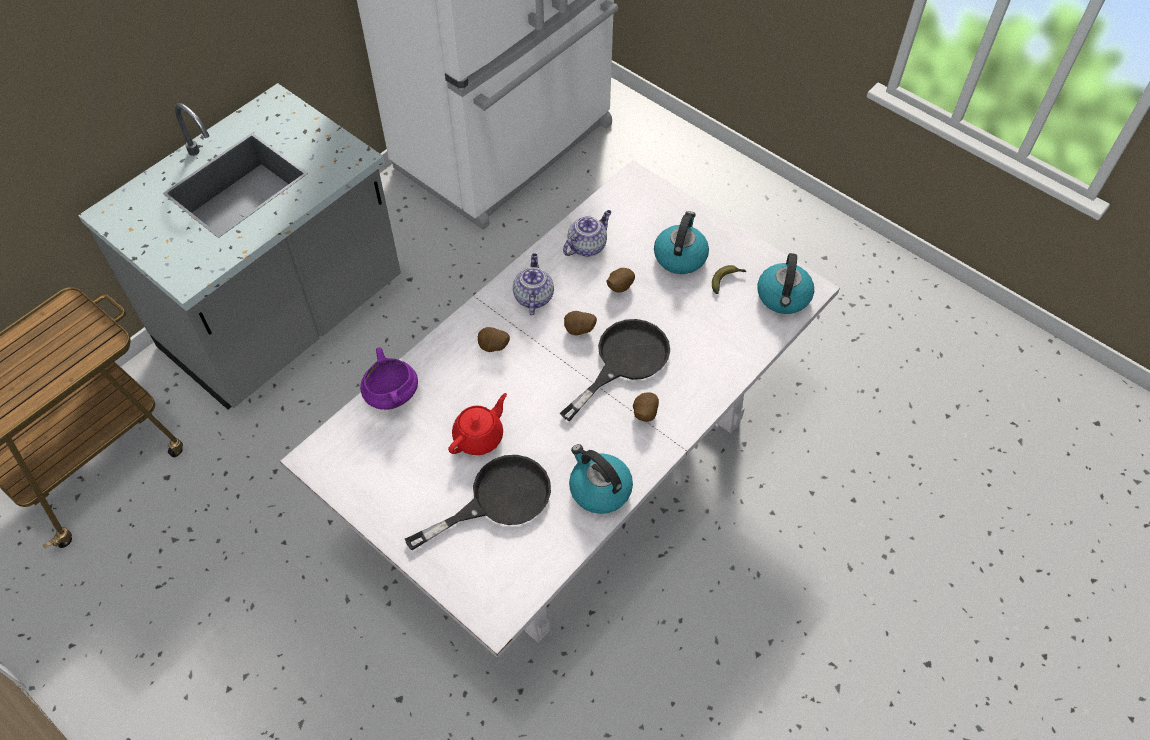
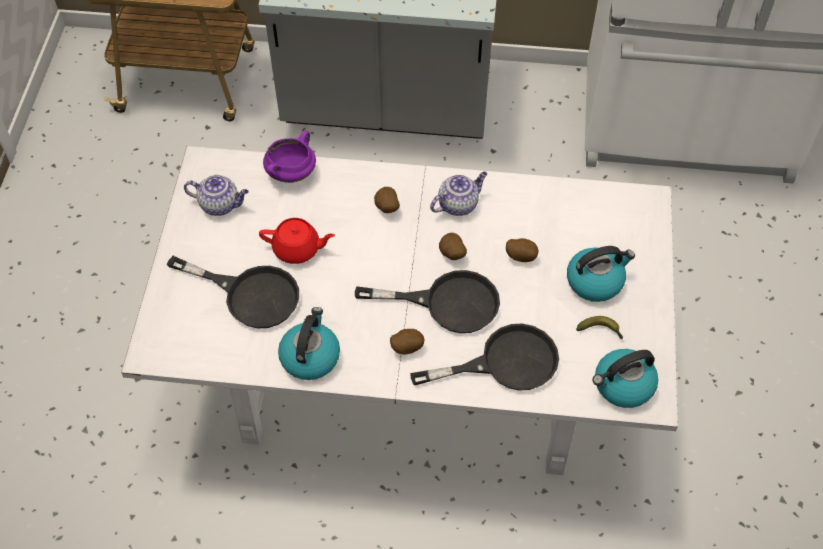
camera: 55 degrees right, 0 degrees up
teapot [563,210,611,257] -> teapot moved to [184,175,249,216]
none -> black frying pan [410,324,559,391]

